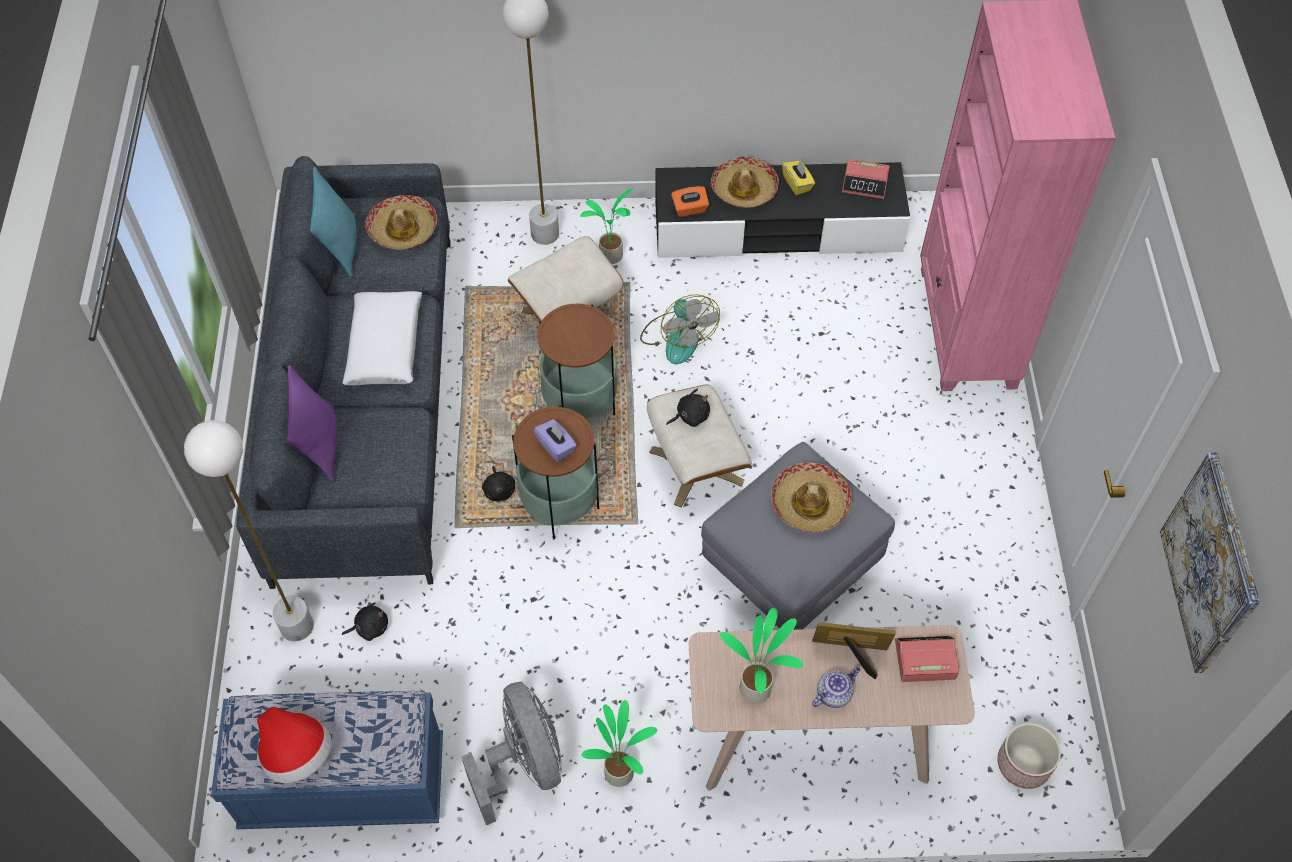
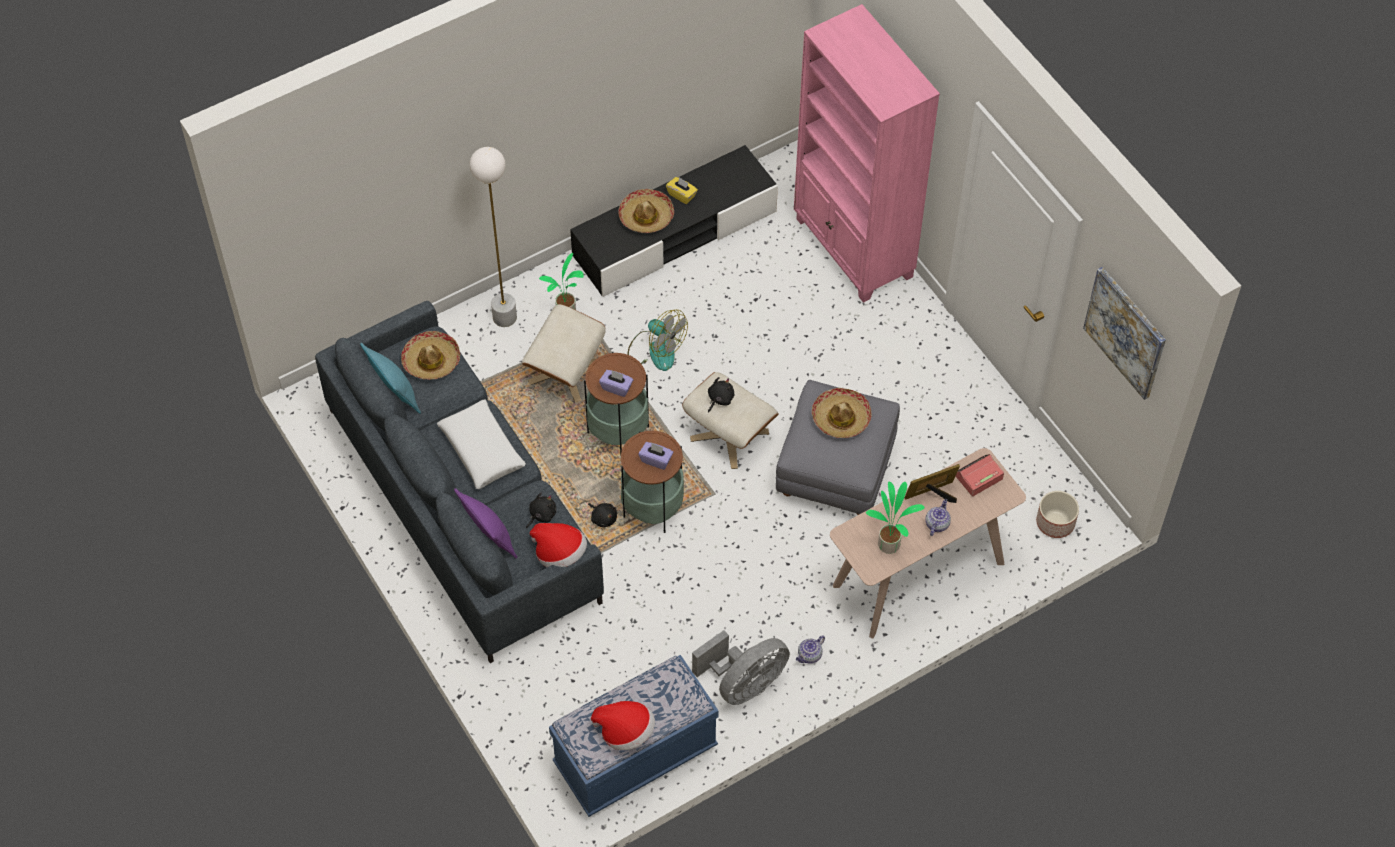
camera: 30 degrees left, 0 degrees up
white floor lamp [184,420,314,641] -> none
black plush toy [342,602,388,641] -> black plush toy moved to [526,492,556,528]
grey fan [462,682,562,825] -> grey fan turned 105 degrees clockwise [692,630,790,705]
potted plant [581,700,657,787] -> teapot [796,635,825,664]
orange tissue box [671,186,709,217] -> none
alarm clock [842,159,890,199] -> none
none -> hat [529,523,587,567]
none -> purple tissue box [599,370,633,397]

